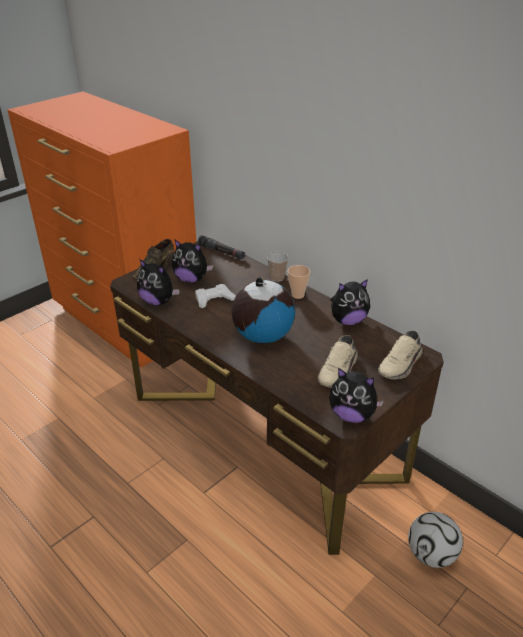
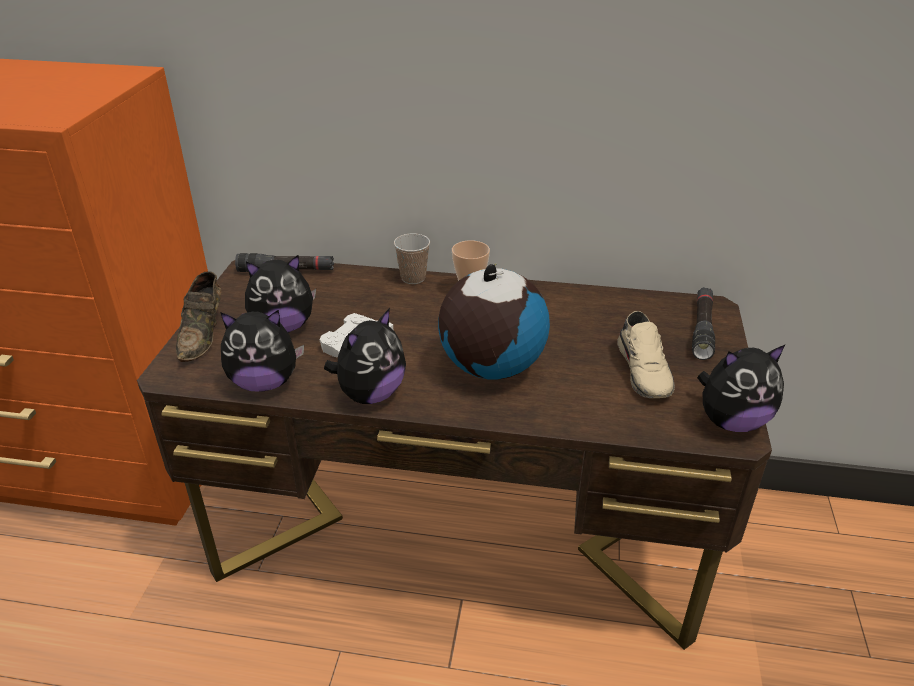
camera: 35 degrees left, 0 degrees up
plush toy [331,279,370,325] -> plush toy moved to [324,308,406,404]
beige shoe [378,330,423,379] -> black flashlight [692,287,715,360]
football [408,512,463,568] -> none

